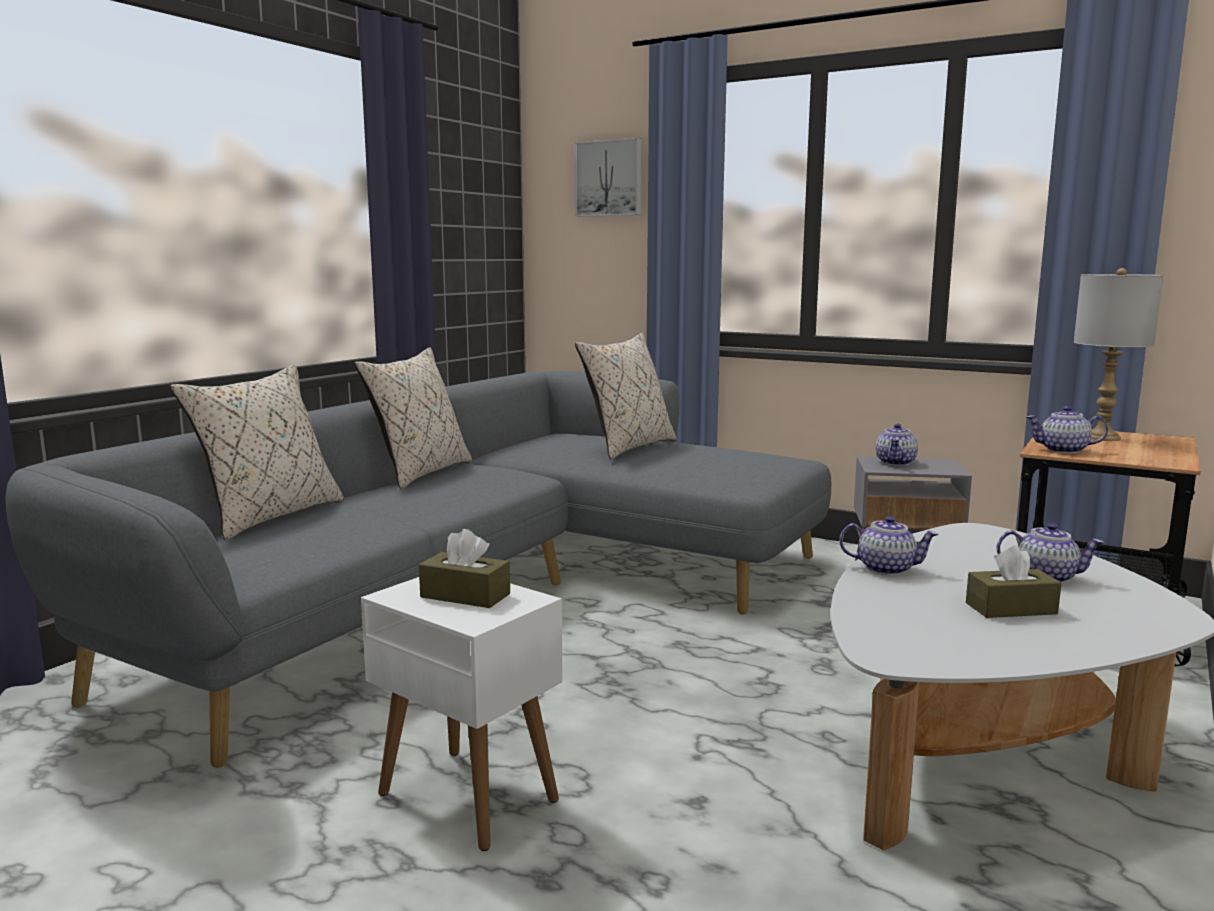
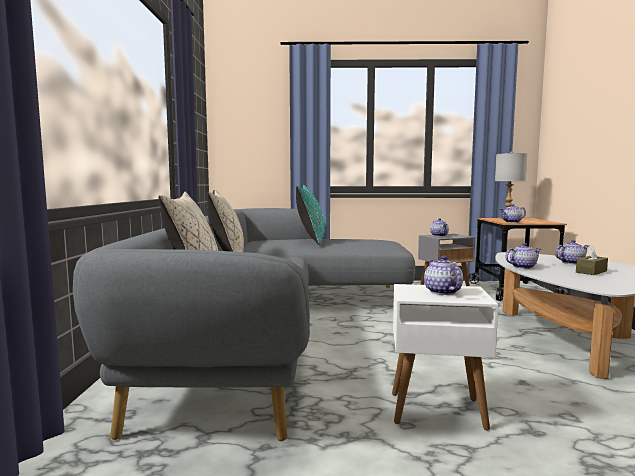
camera: 30 degrees left, 5 degrees down
brown tissue box [419,529,510,608] -> teapot [424,256,463,295]
picture [575,137,642,217] -> none
beige pillow [575,332,676,459] -> turquoise pillow [296,184,325,245]

